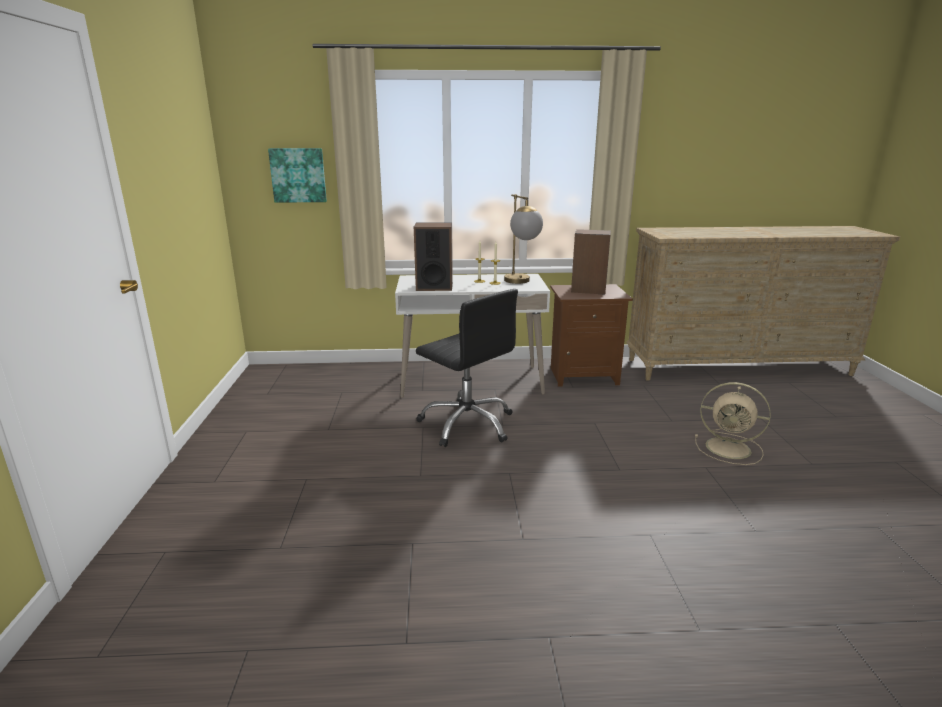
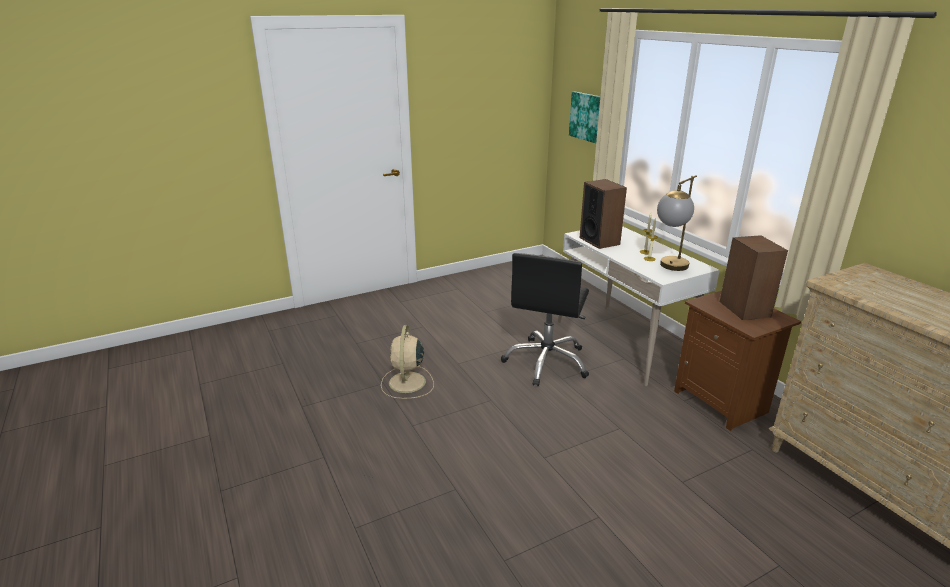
camera: 65 degrees right, 5 degrees up
beige fan [695,382,771,465] -> beige fan moved to [381,325,434,399]

